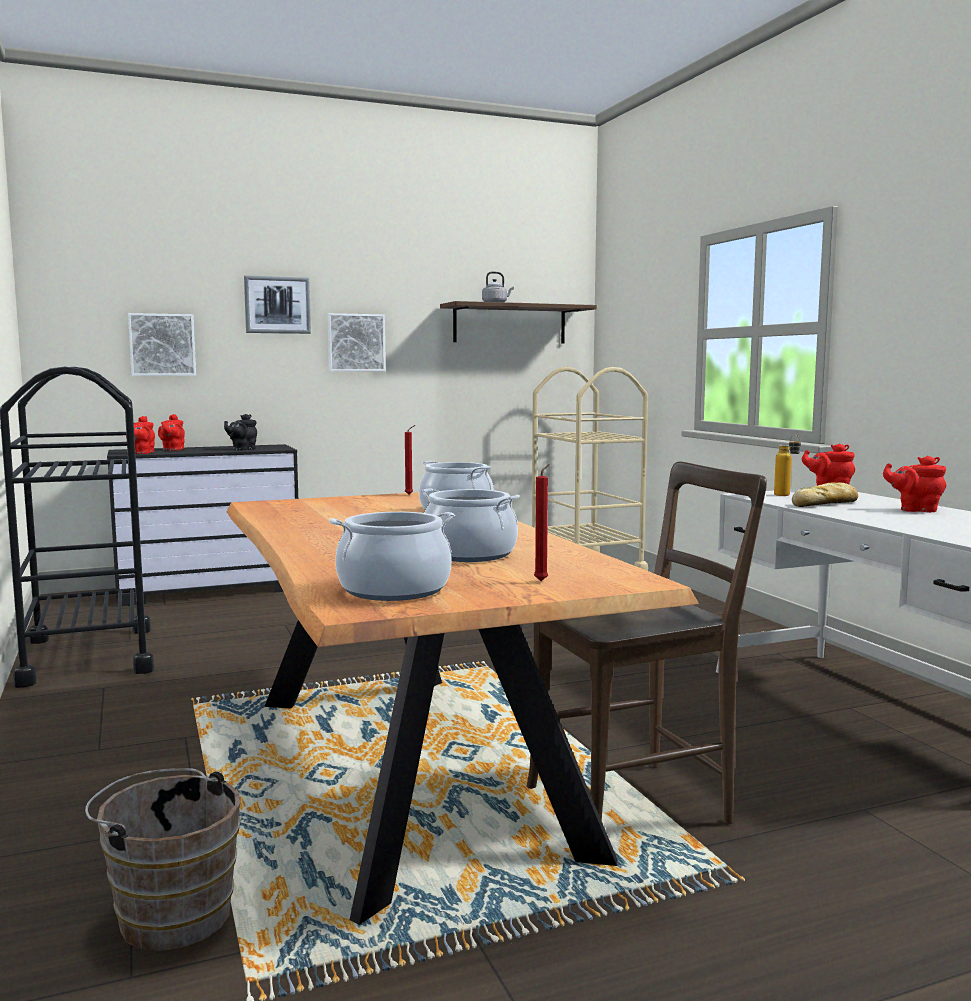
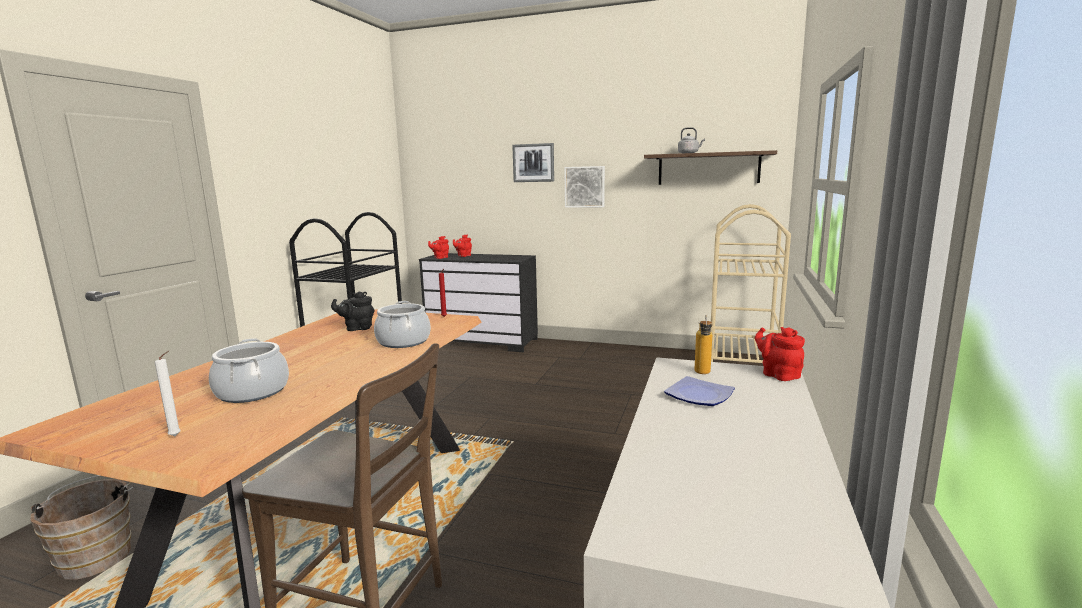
camera: 40 degrees right, 5 degrees up
picture [128,313,196,376] -> none
black teapot [224,414,257,450] -> black teapot moved to [331,292,374,331]
cooking pot [329,512,455,601] -> none
red candle [534,464,550,581] -> white candle [155,351,181,436]
bread [792,482,859,507] -> plate [664,376,735,406]
red teapot [883,456,946,512] -> none

